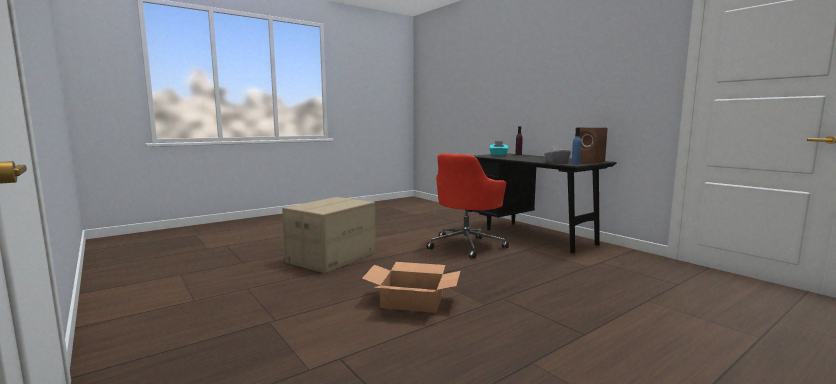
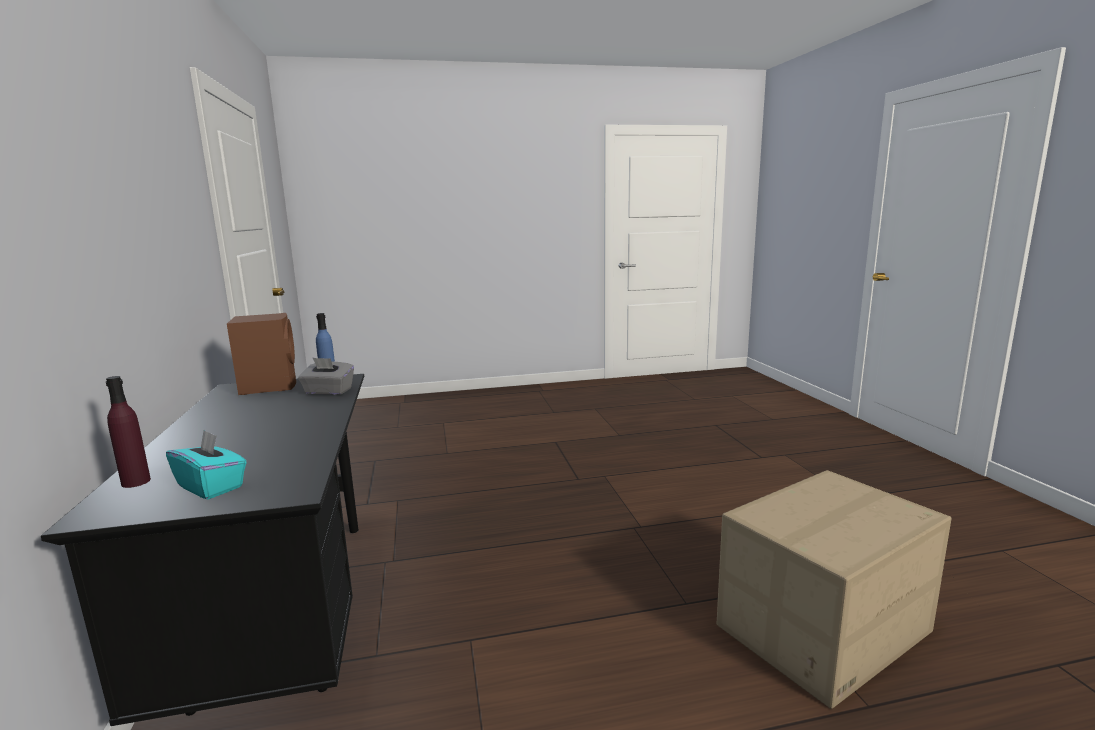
camera: 155 degrees left, 5 degrees up
cardboard box [362,262,460,313] -> none
red office chair [427,153,509,259] -> none

